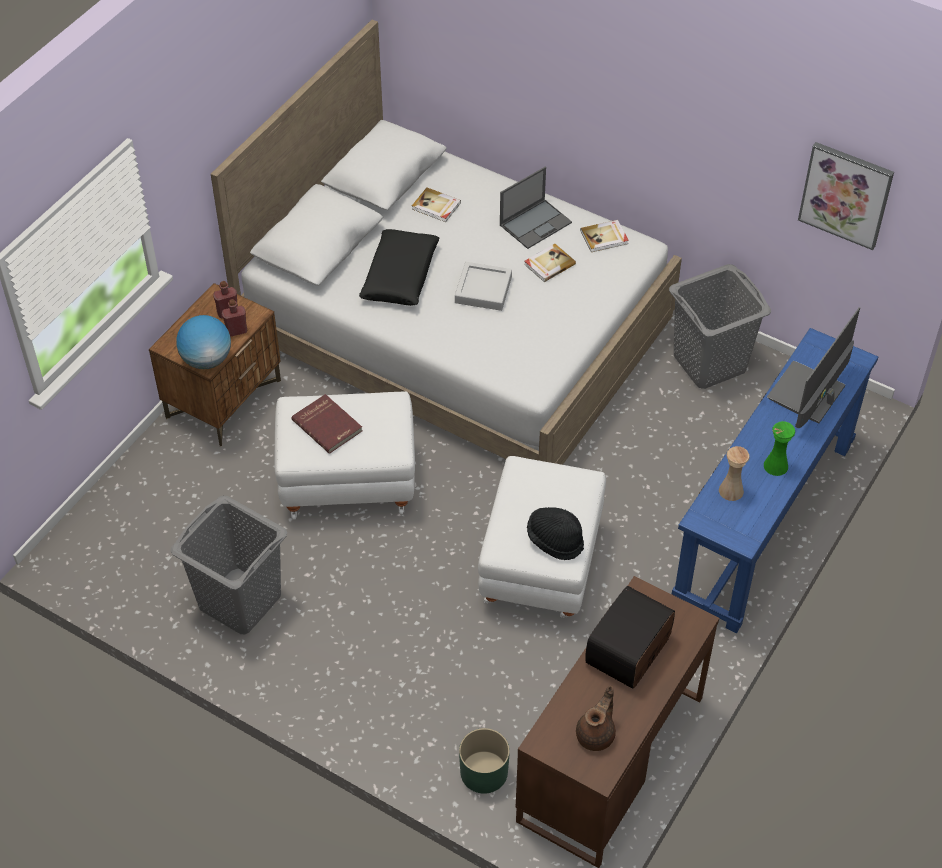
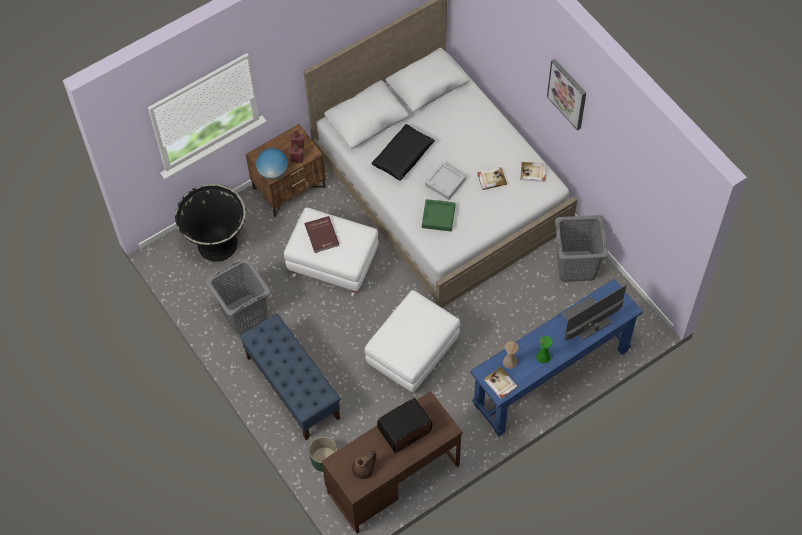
camera: 25 degrees right, 10 degrees up
book [412,187,461,222] -> book moved to [484,367,518,399]
laptop [500,167,572,249] -> none
black hat [527,507,584,560] -> none
picture [798,142,894,250] -> picture moved to [547,58,586,131]
none -> black planter [175,184,246,261]
none -> blue bench [240,314,340,440]
none -> green tray [422,199,455,231]

